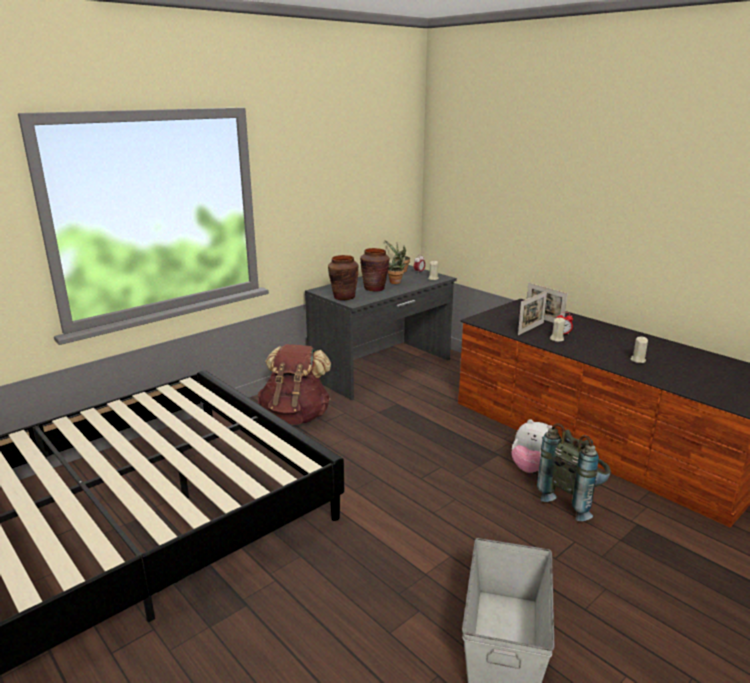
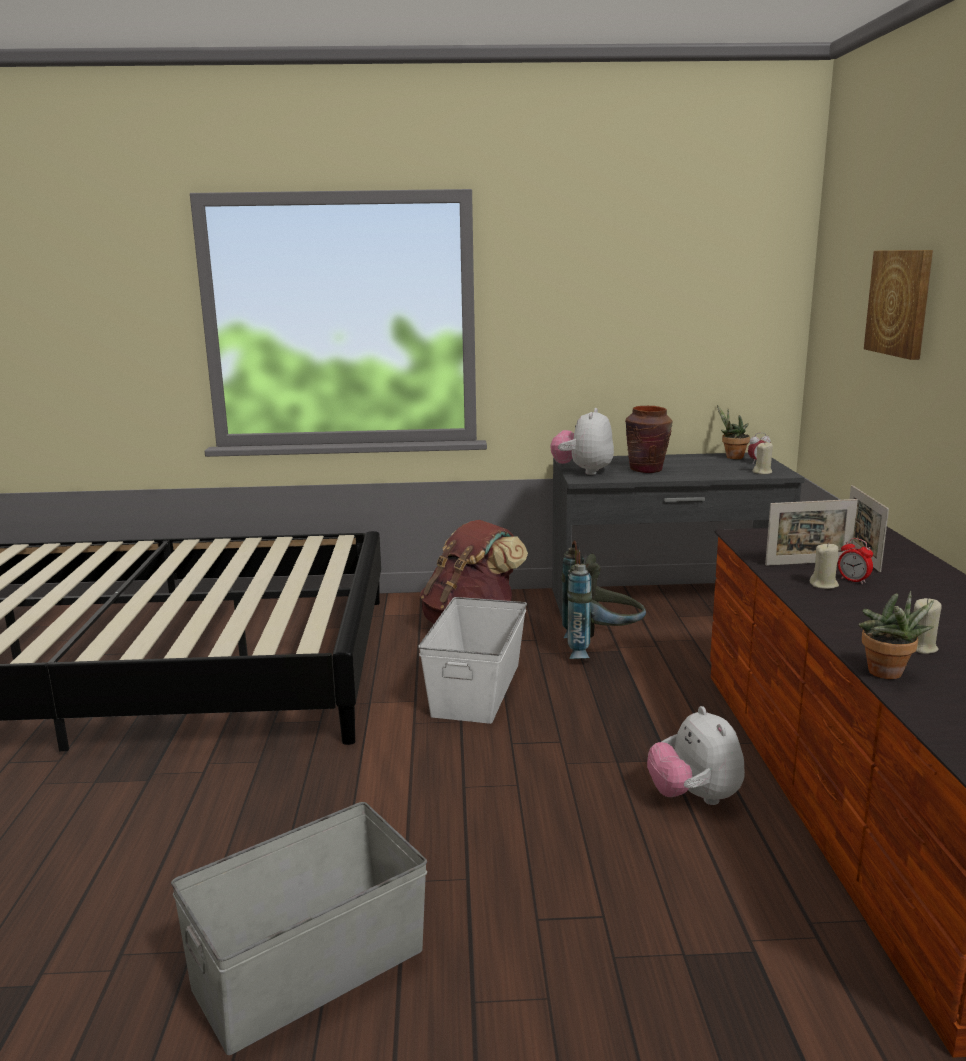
camera: 40 degrees right, 5 degrees down
brown vase [328,255,359,300] -> plush toy [551,408,614,475]
potted plant [388,254,408,284] -> potted plant moved to [858,591,934,679]
grey backpack [537,423,611,521] -> grey backpack moved to [562,540,646,659]
none -> white storage box [418,597,527,724]
none -> picture [864,250,933,360]

